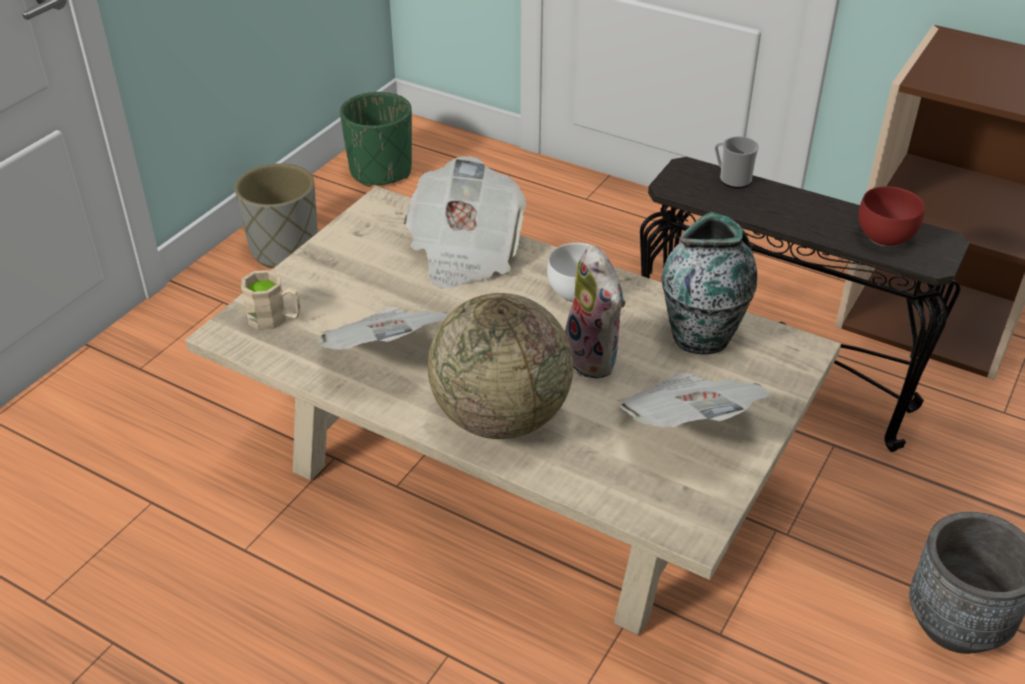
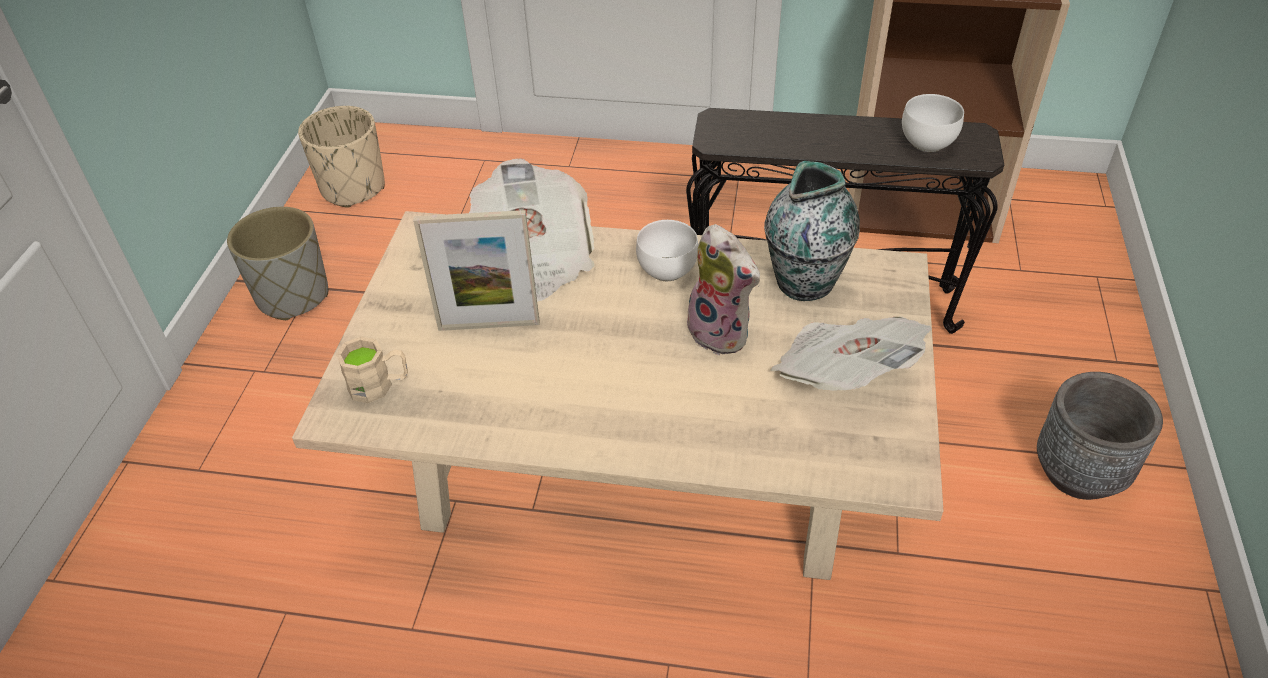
camera: 20 degrees left, 5 degrees up
newspaper [318,307,448,350] -> none
green planter [340,92,412,187] -> beige planter [298,106,385,208]
globe [428,293,573,439] -> none
mug [715,136,759,188] -> none
red bowl [859,186,925,247] -> white bowl [902,94,964,152]
none -> picture frame [413,210,540,331]

